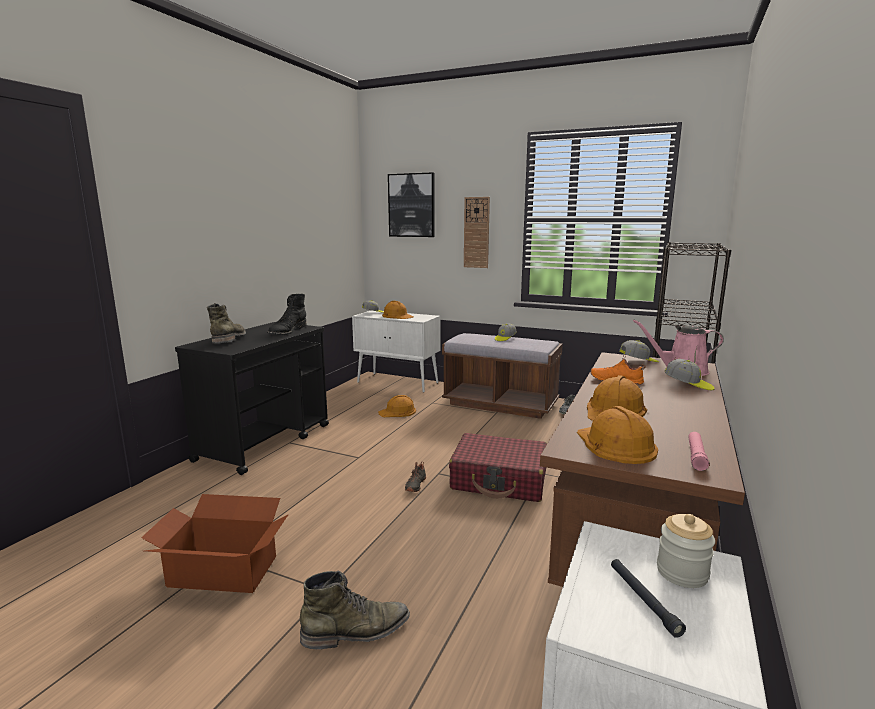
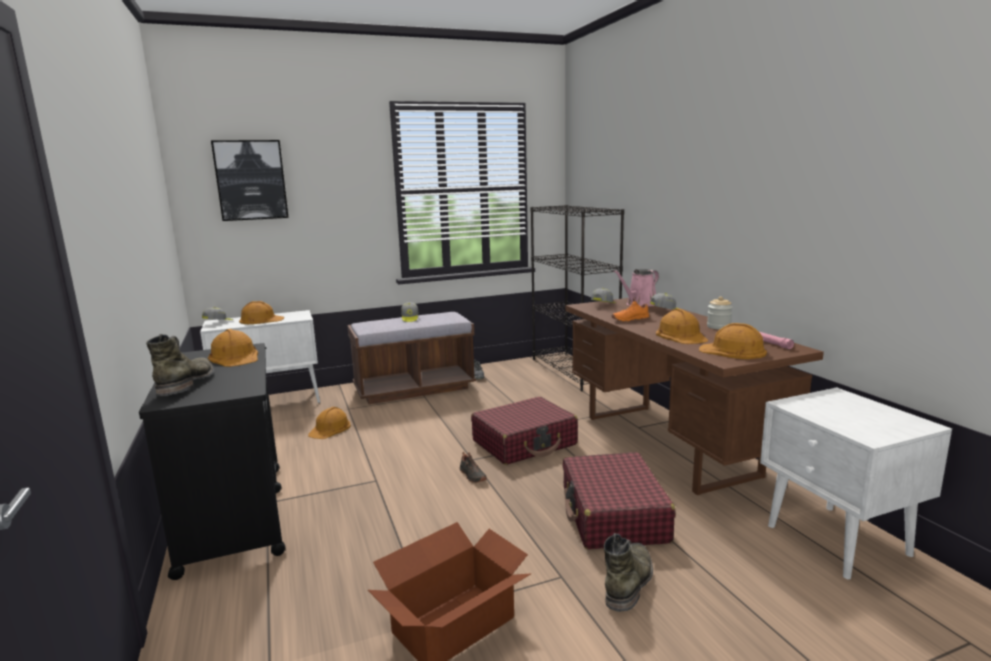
camera: 45 degrees left, 0 degrees up
green boot [207,303,246,344] -> green boot turned 45 degrees clockwise [146,334,214,396]
black boot [267,294,307,335] -> orange hard hat [208,329,258,367]
wall clock [464,197,490,268] -> none
black flashlight [611,559,686,638] -> none
jar [657,514,715,588] -> jar moved to [707,296,733,330]
none -> red suitcase [563,452,675,549]

